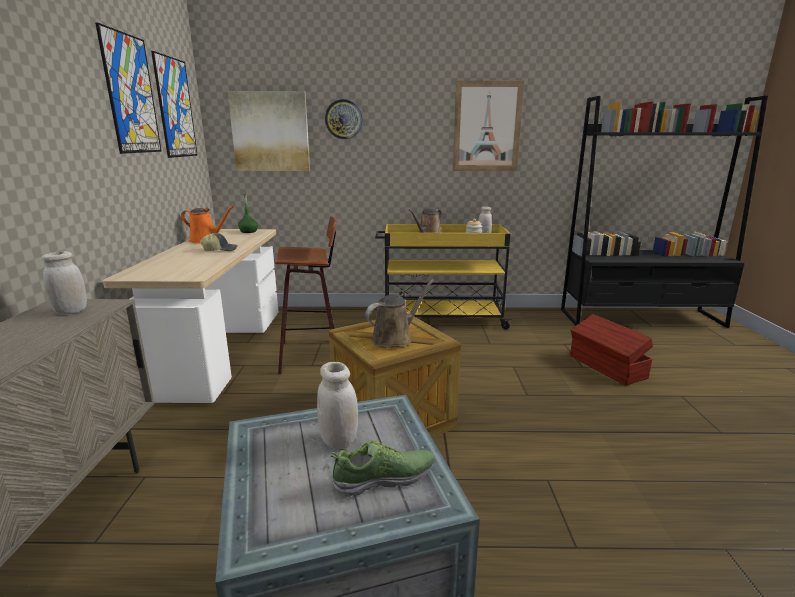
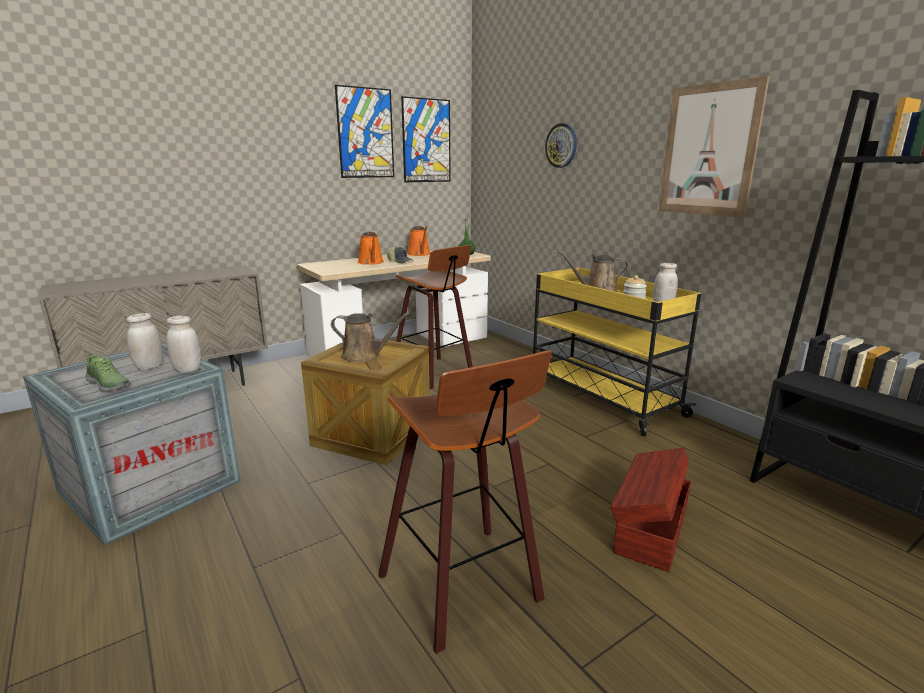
camera: 55 degrees right, 0 degrees up
white jar [42,251,87,315] -> white jar moved to [166,316,201,373]
picture [228,91,310,171] -> none
none -> orange watering can [358,232,384,265]
none -> stool [378,350,552,654]

